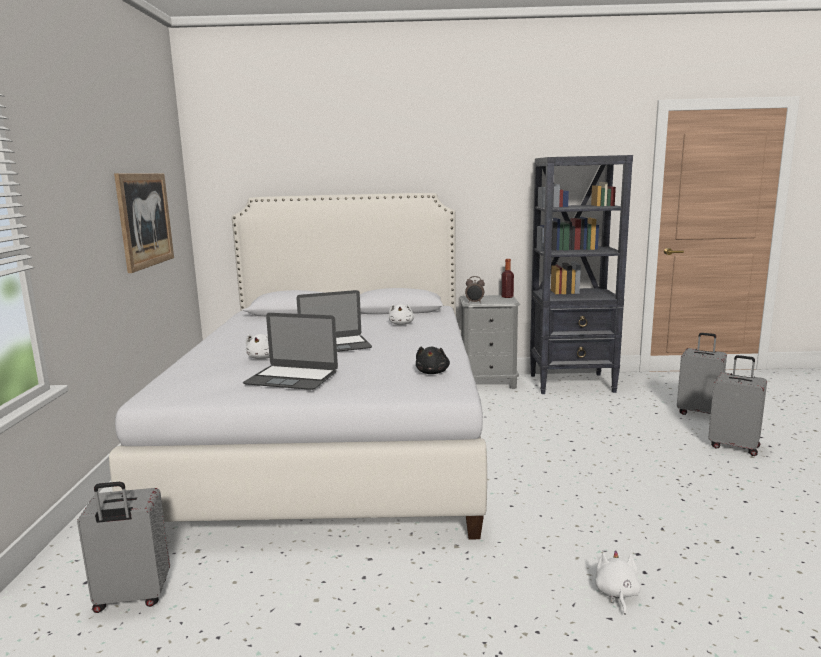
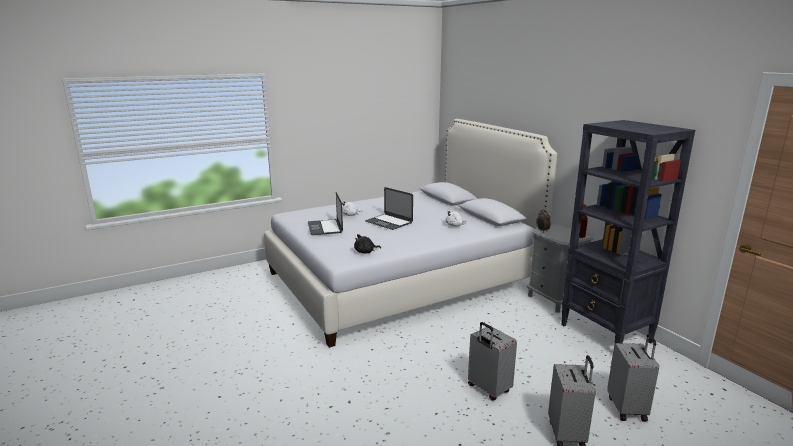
camera: 60 degrees right, 5 degrees up
grey suitcase [77,482,170,613] -> grey suitcase moved to [468,322,517,400]
picture [114,173,174,273] -> none
white plush toy [595,550,641,615] -> none

